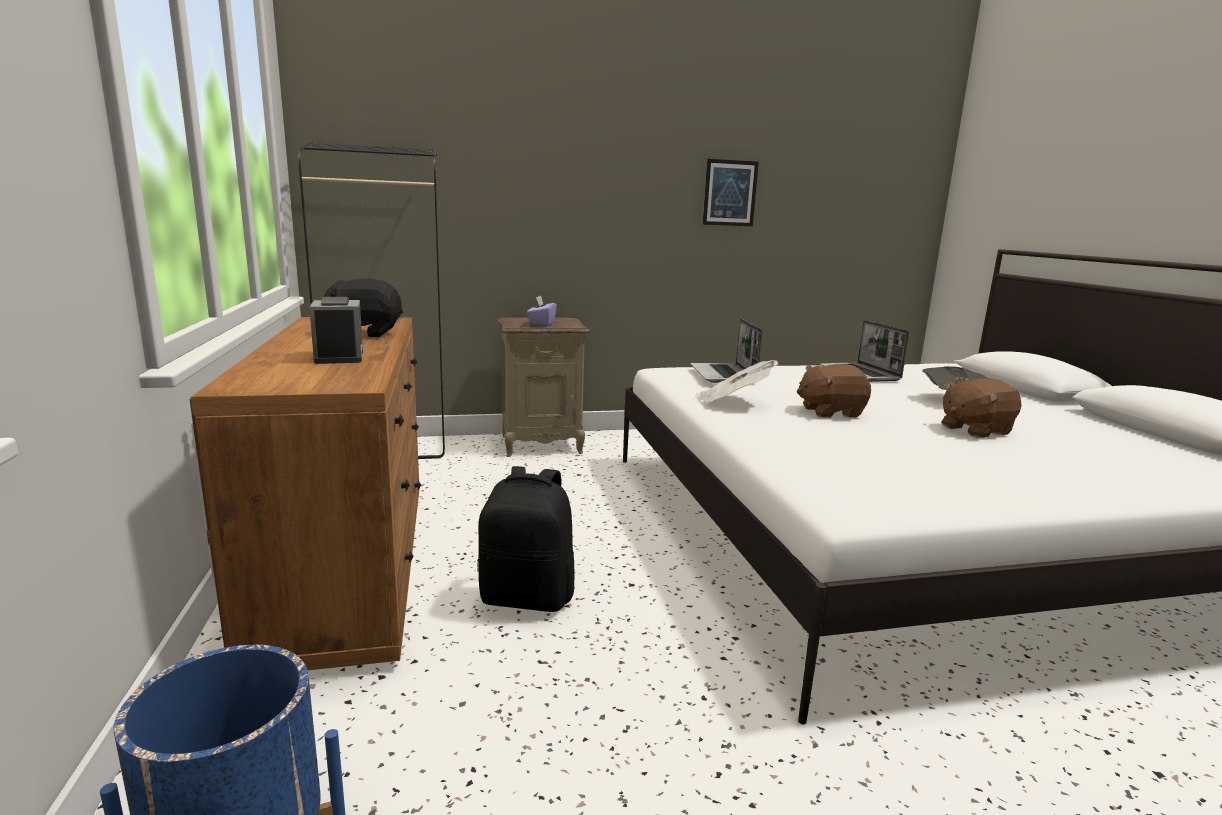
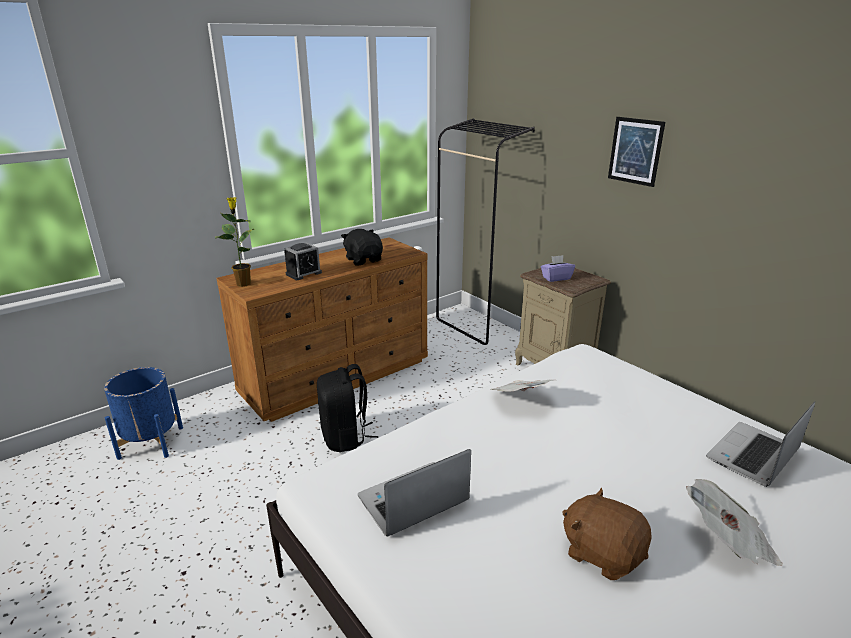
camera: 65 degrees right, 10 degrees up
laptop [690,319,762,383] -> laptop moved to [358,449,471,536]
picture [703,159,759,226] -> picture moved to [608,117,665,187]
brown plush toy [797,364,871,418] -> none
none -> potted plant [216,197,254,287]

